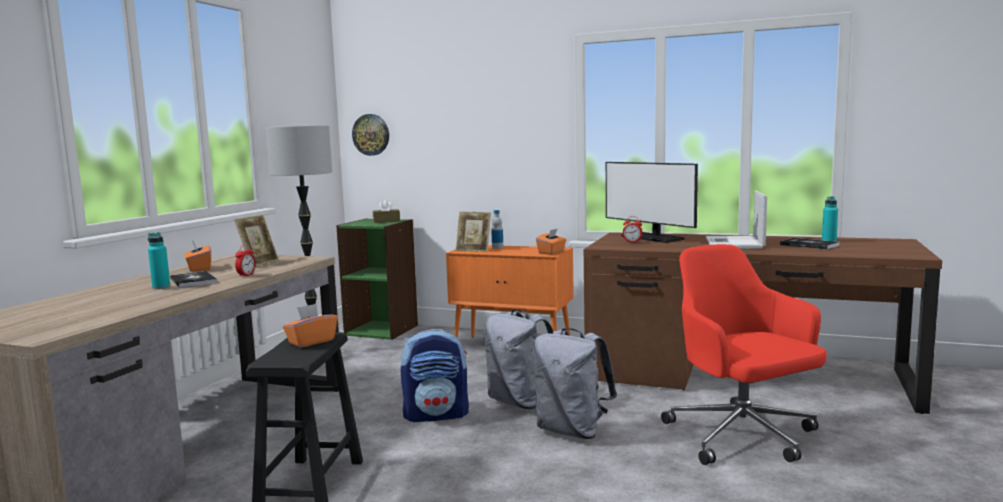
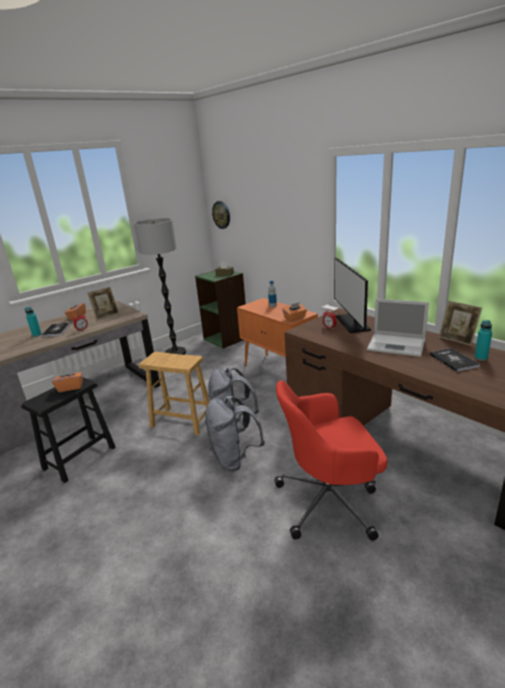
camera: 30 degrees right, 15 degrees up
backpack [401,329,469,422] -> brown stool [139,352,210,436]
picture frame [456,211,491,252] -> picture frame moved to [439,301,482,346]
red office chair [661,244,827,465] -> red office chair turned 105 degrees counterclockwise [274,380,388,541]
laptop [706,190,767,249] -> laptop turned 105 degrees counterclockwise [367,299,429,357]

